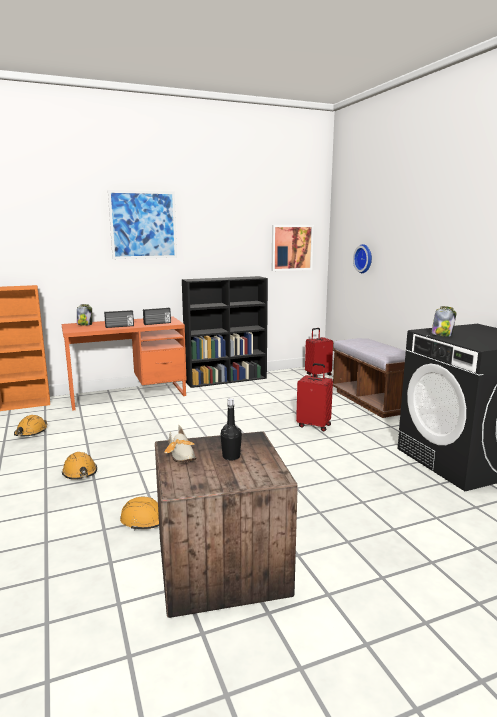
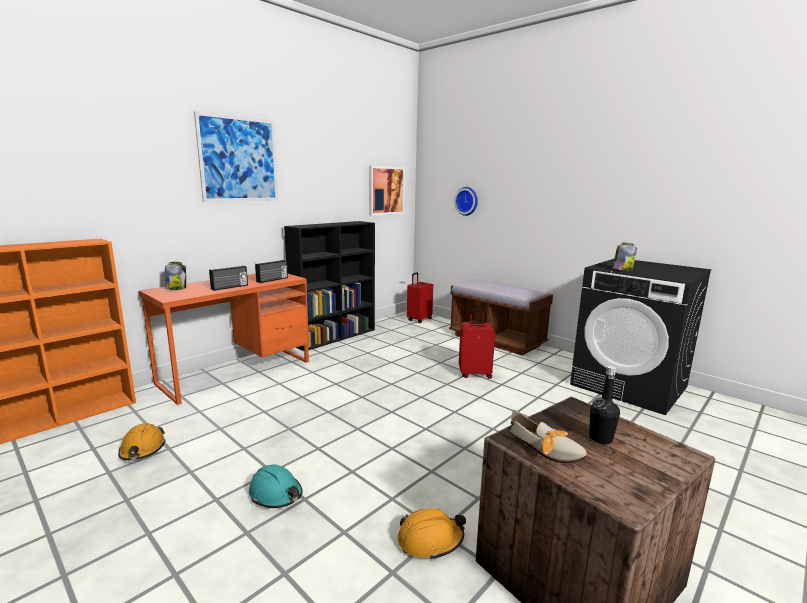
camera: 25 degrees left, 0 degrees up
orange hard hat [62,452,97,479] -> turquoise hard hat [249,465,303,508]

